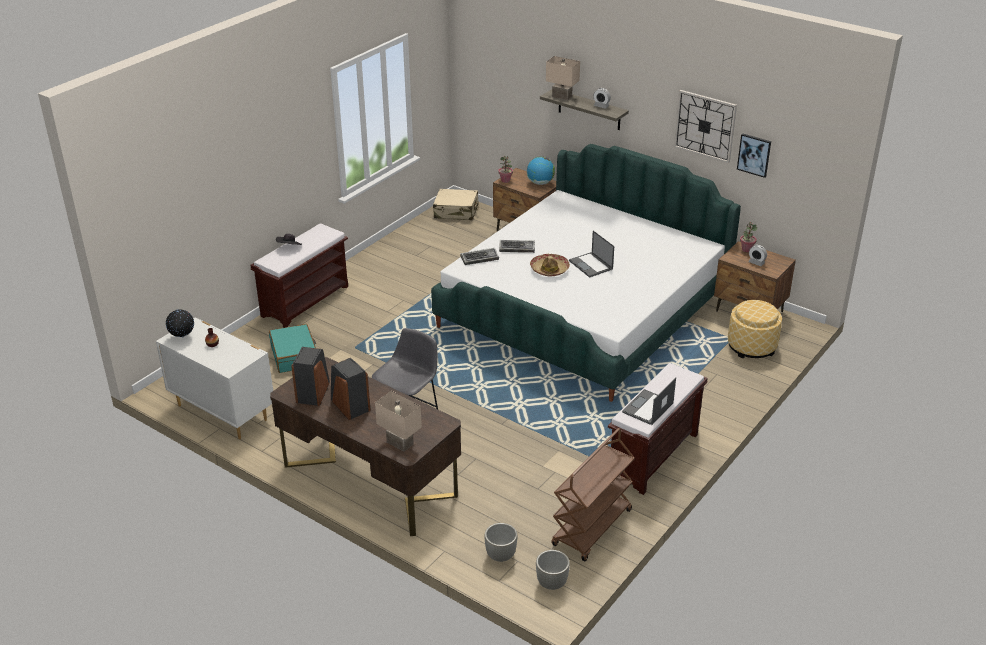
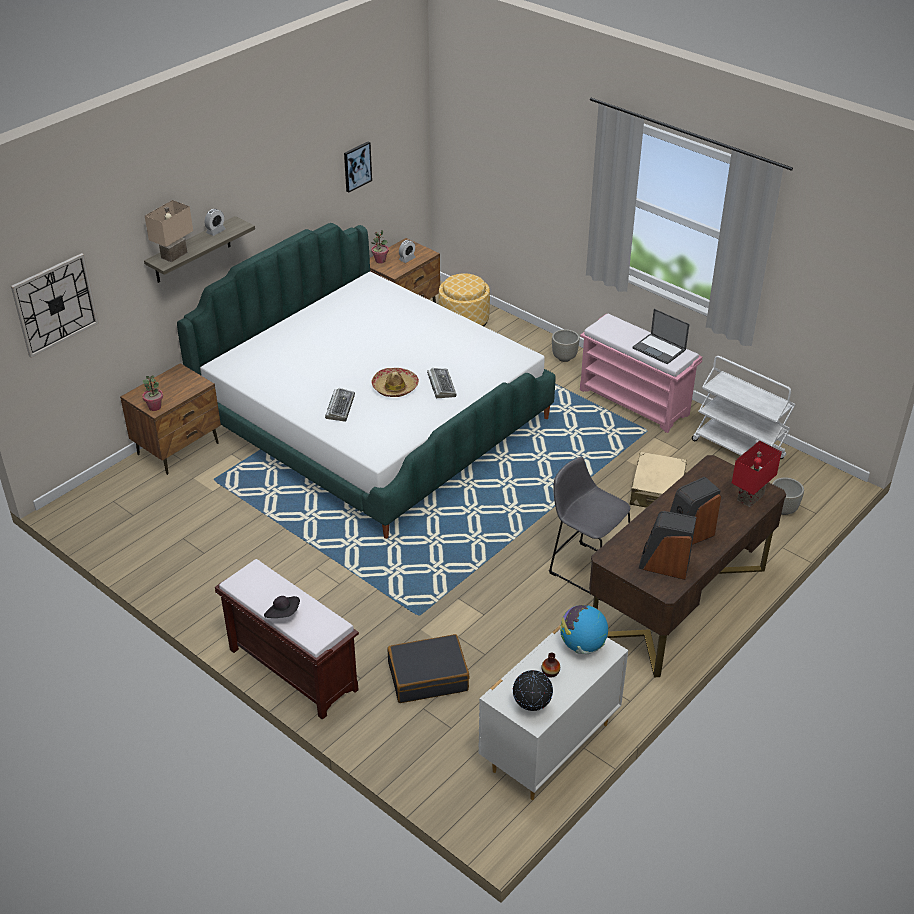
camera: 85 degrees left, 5 degrees up
turquoise suitcase [269,324,316,373] -> black suitcase [387,634,469,703]
beige table lamp [375,391,422,452] -> red table lamp [732,441,782,507]
beige suitcase [433,189,479,220] -> beige suitcase moved to [630,452,687,508]
keyboard [460,248,499,265] -> keyboard moved to [427,368,457,398]
globe [527,156,555,185] -> globe moved to [560,605,608,654]
grey planter [536,550,570,590] -> grey planter moved to [552,329,580,362]
brown cart [552,428,635,561] -> white cart [692,356,795,469]
laptop [569,231,614,278] -> none
brown bench [608,363,708,495] -> pink bench [580,314,702,433]
wall clock [674,90,737,164] -> wall clock moved to [11,253,99,358]

